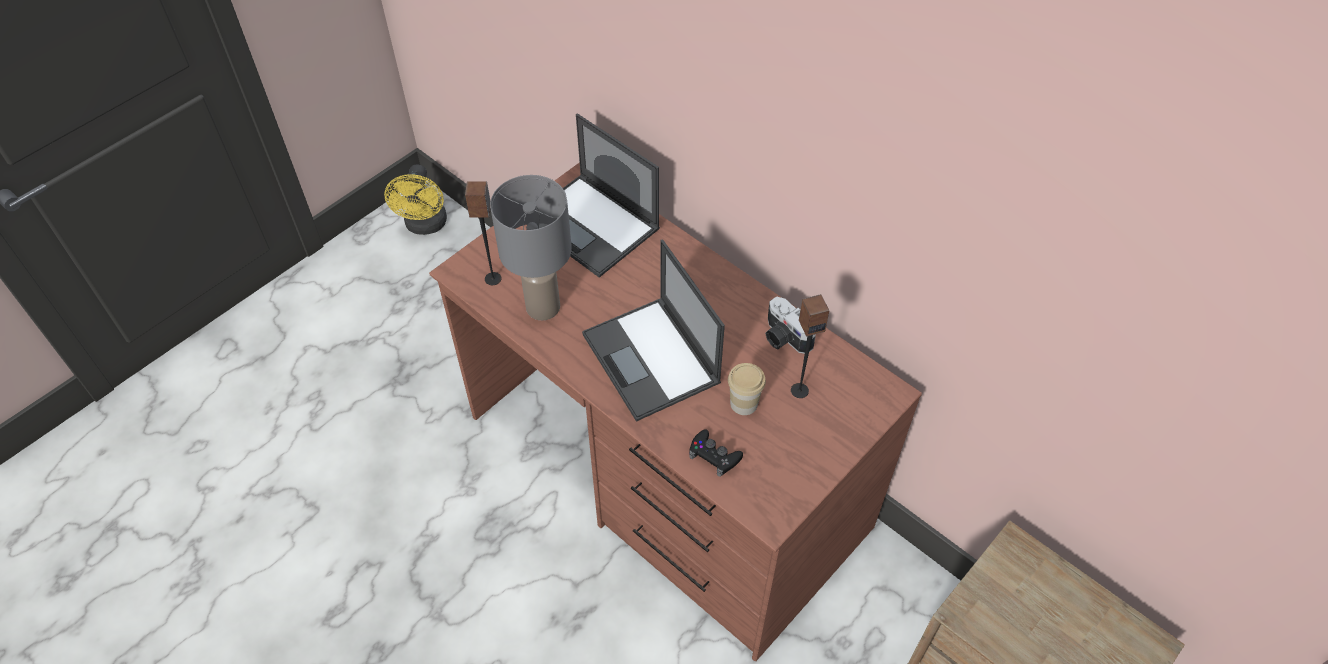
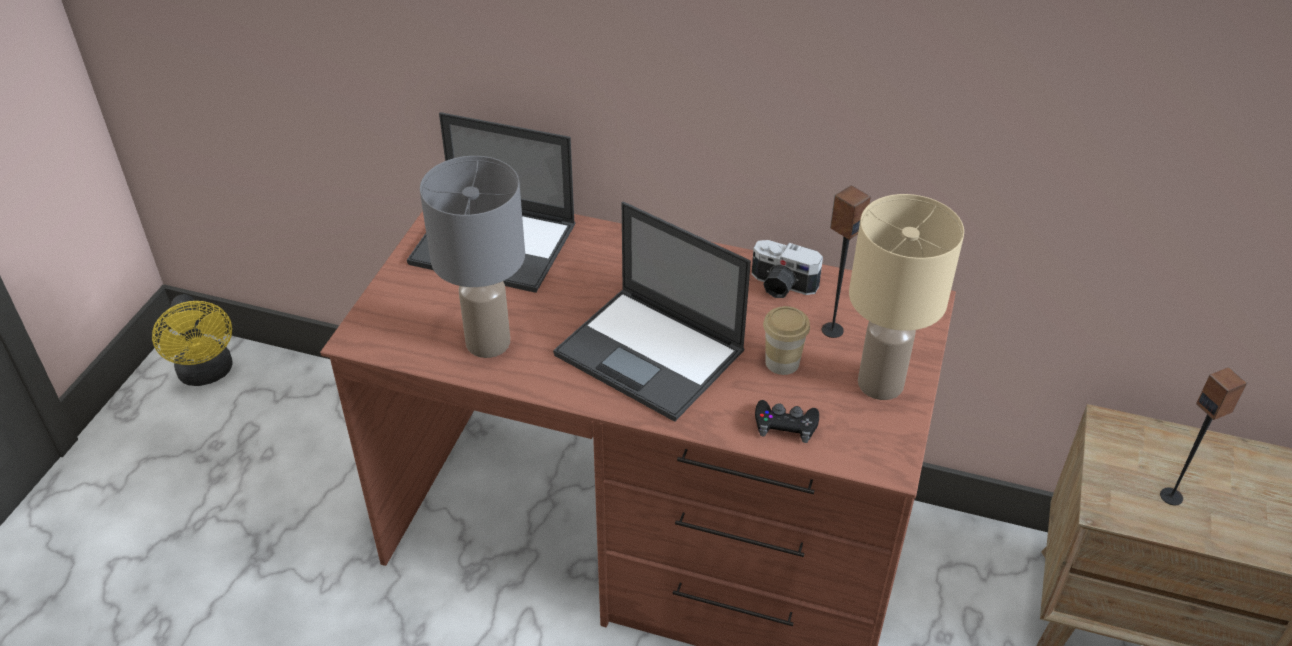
camera: 25 degrees left, 10 degrees down
speaker [465,181,502,285] -> speaker moved to [1160,367,1247,505]
none -> beige table lamp [849,194,964,400]

